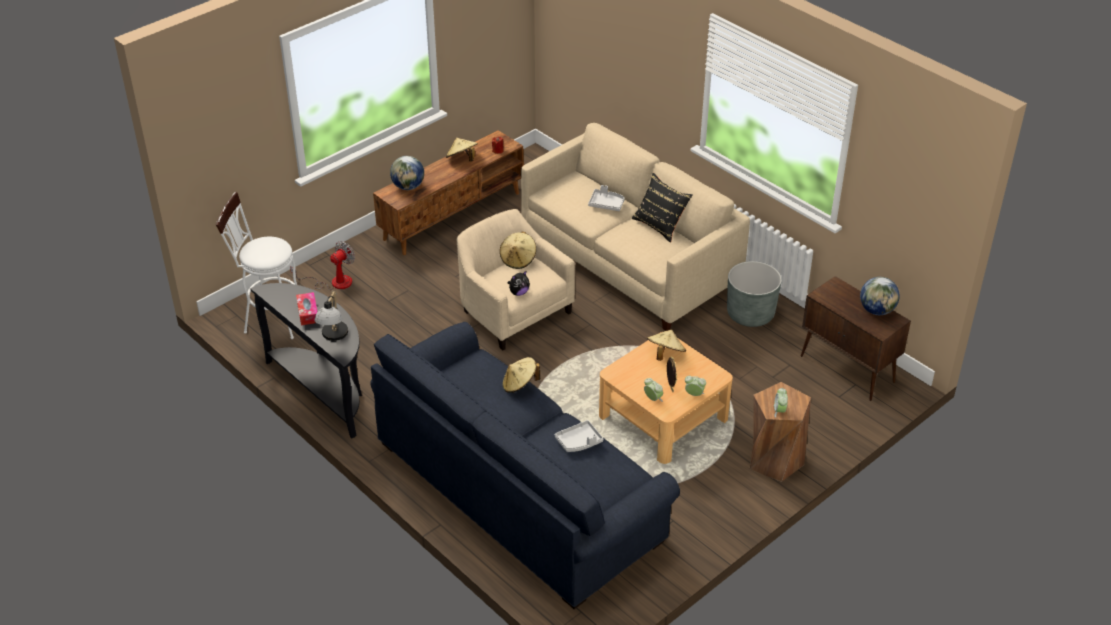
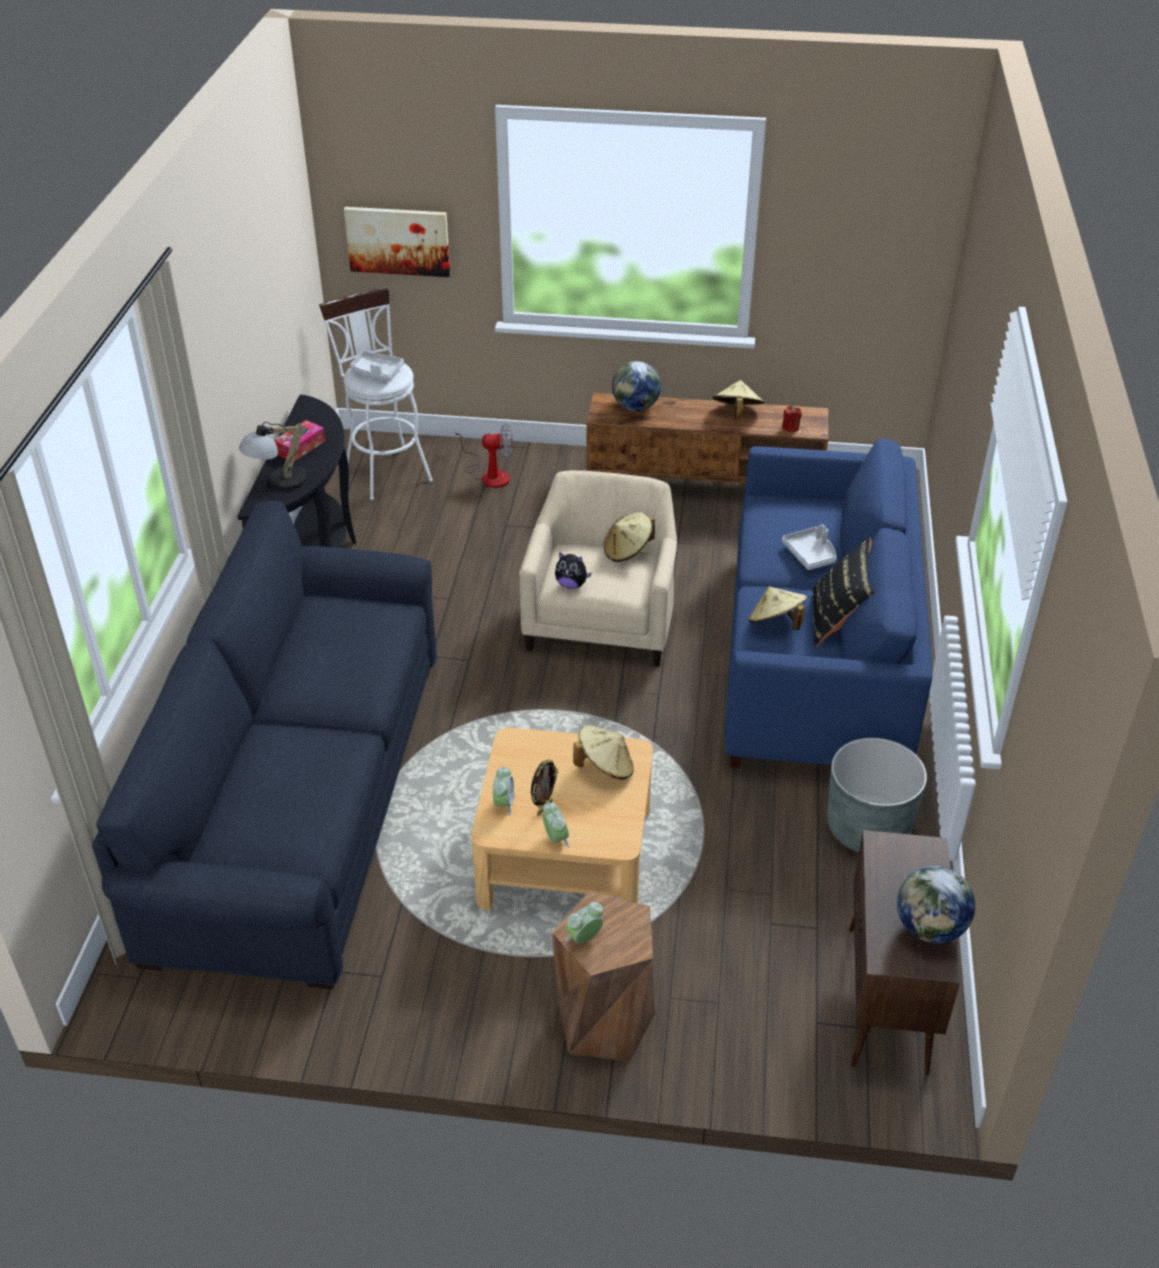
camera: 50 degrees right, 0 degrees up
beige hat [503,357,540,393] -> beige hat moved to [748,586,807,630]
beige sofa [521,123,750,331] -> blue sofa [724,438,933,768]
grey tray [555,420,603,452] -> grey tray moved to [350,351,404,381]
none -> picture [344,207,450,277]

